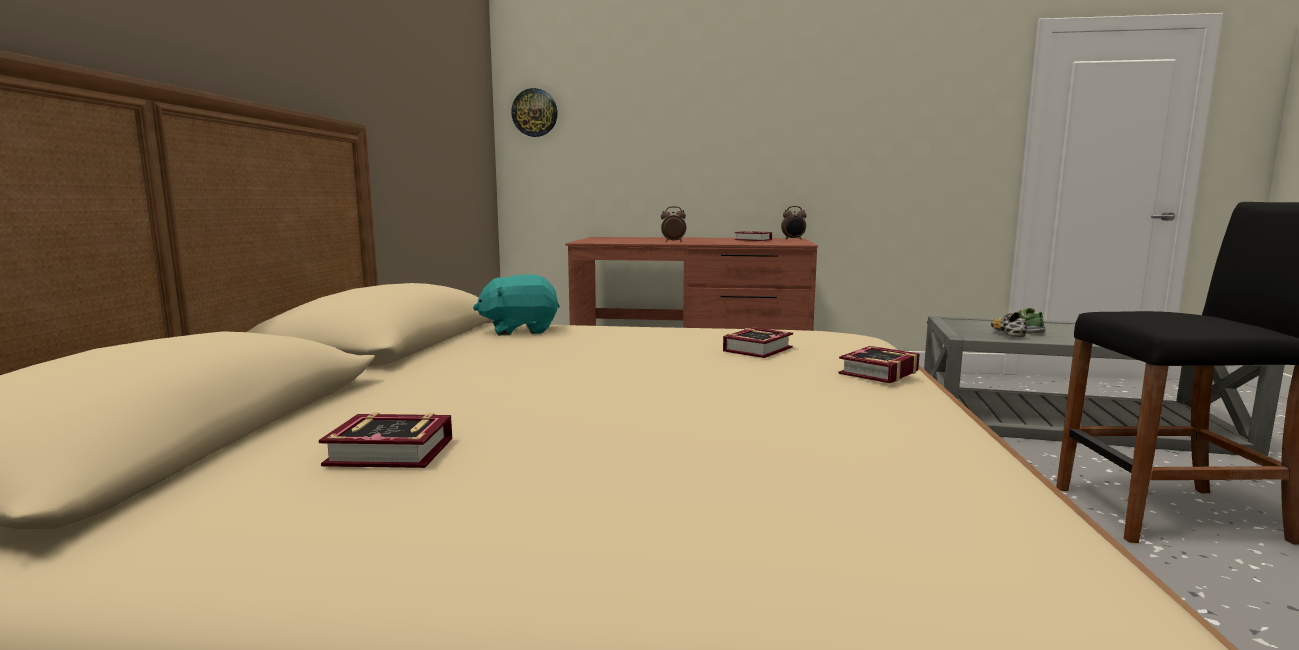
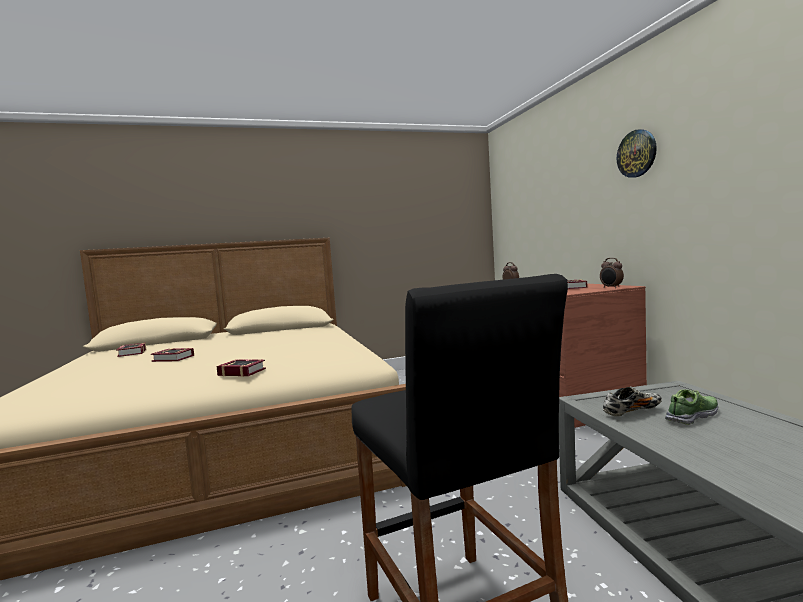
camera: 65 degrees right, 5 degrees down
turquoise plush toy [473,274,560,336] -> none
wall clock [511,88,558,137] -> wall clock moved to [617,129,657,178]
book [723,327,793,358] -> book moved to [151,348,194,362]

